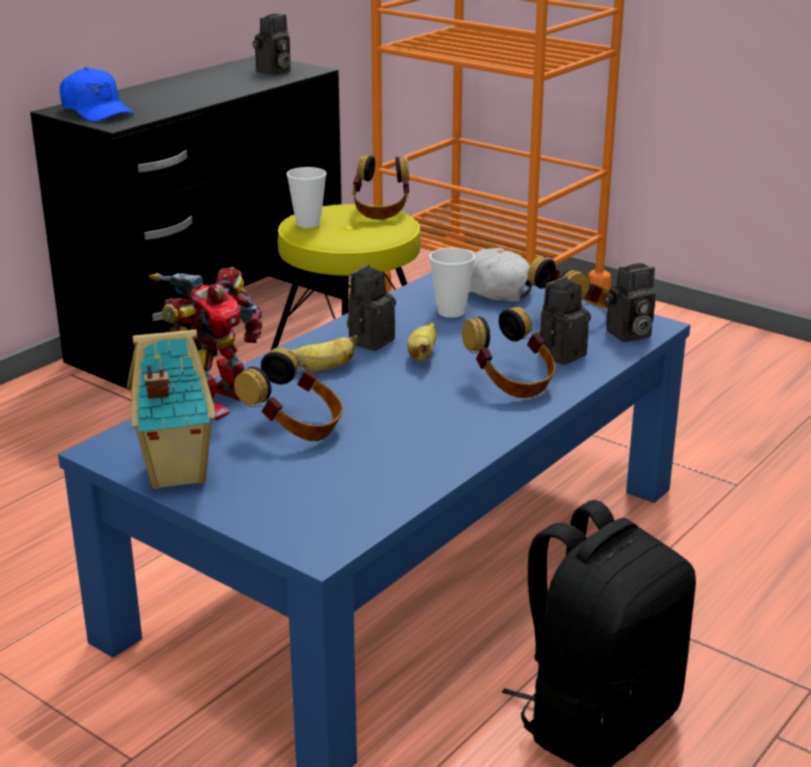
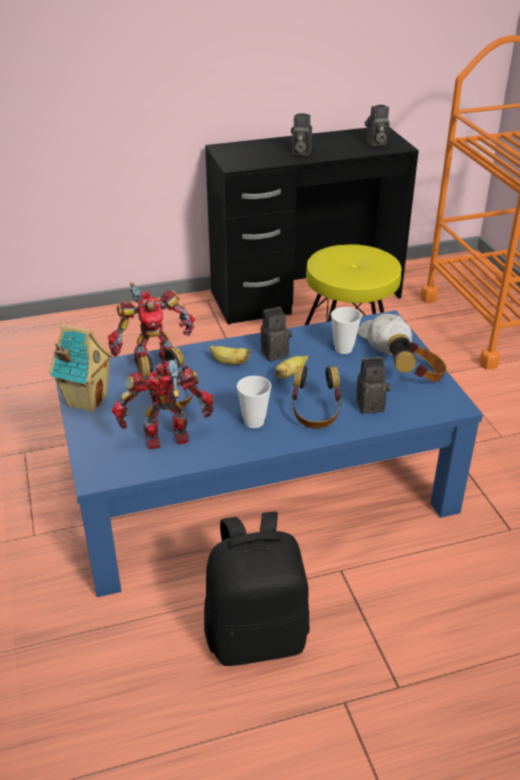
camera: 35 degrees right, 10 degrees up
blue cap [60,67,134,122] -> none
cup [287,167,326,228] -> cup moved to [237,376,271,428]
headphones [352,155,410,220] -> none
camera [605,263,656,342] -> camera moved to [291,114,312,156]
none -> toy robot [112,359,214,449]

